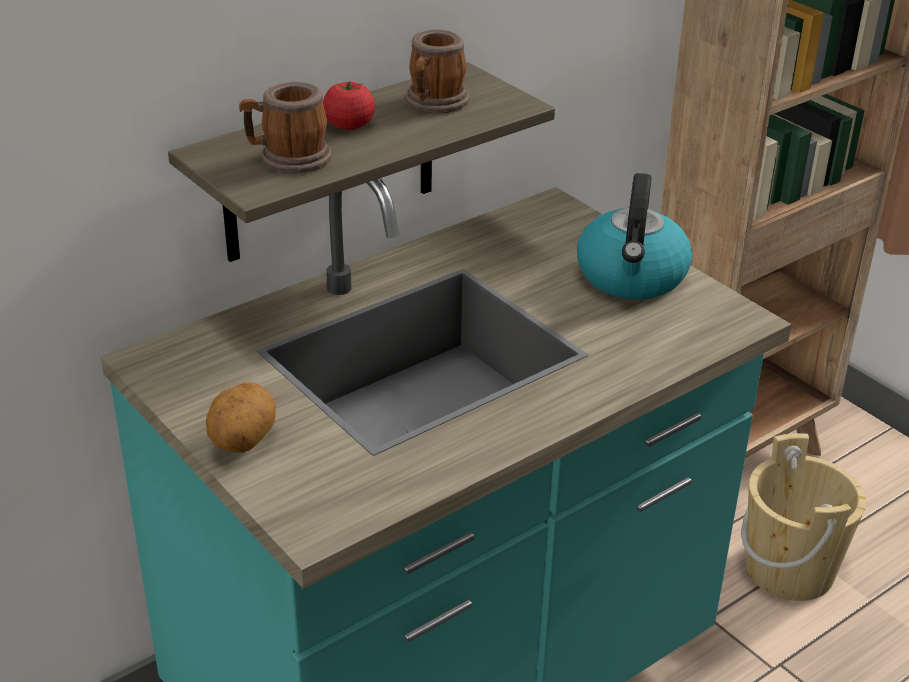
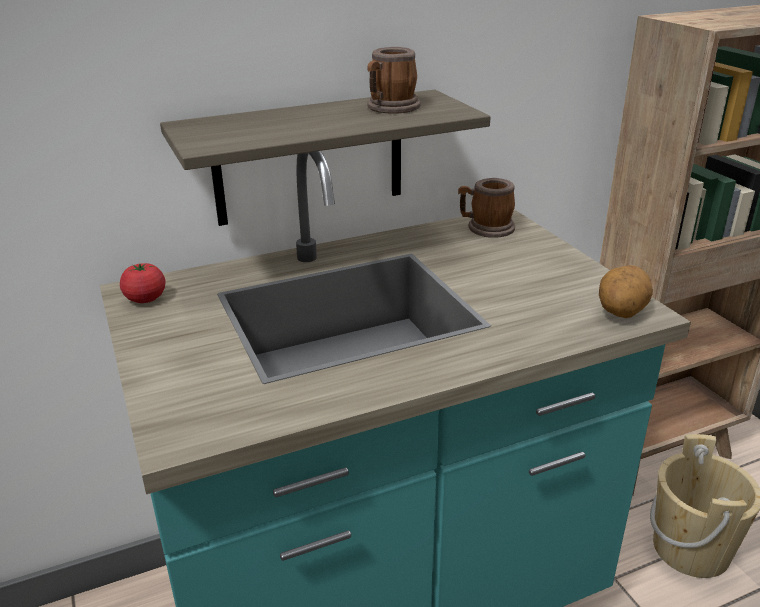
camera: 15 degrees right, 5 degrees down
potato [206,382,276,453] -> potato moved to [599,265,653,318]
mug [239,82,332,173] -> mug moved to [458,178,515,238]
tomato [323,81,375,130] -> tomato moved to [120,263,166,303]
kettle [577,173,692,300] -> none

